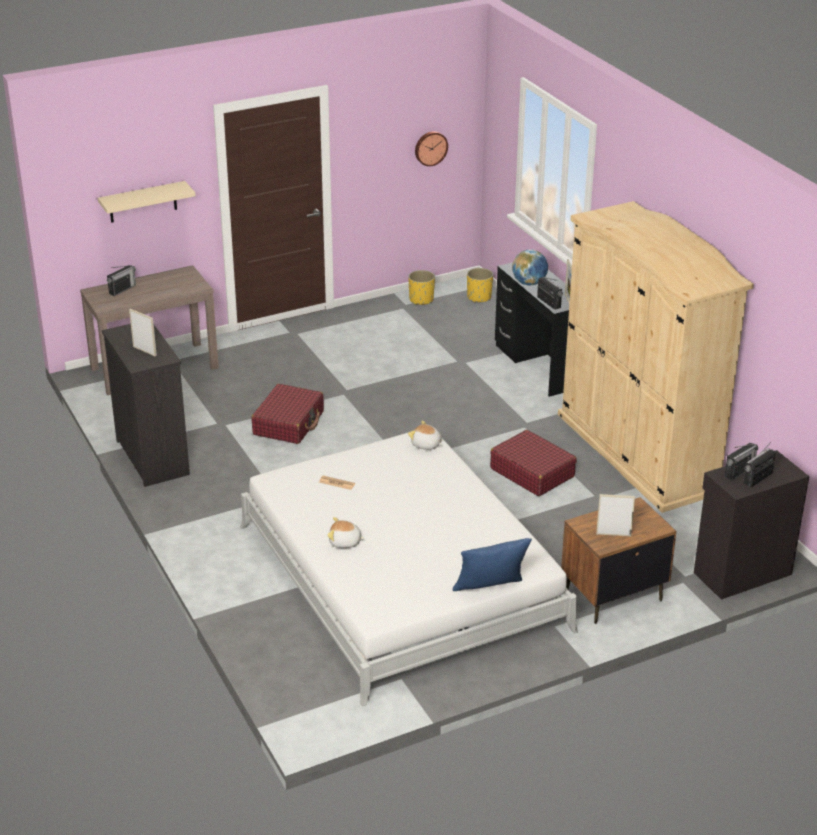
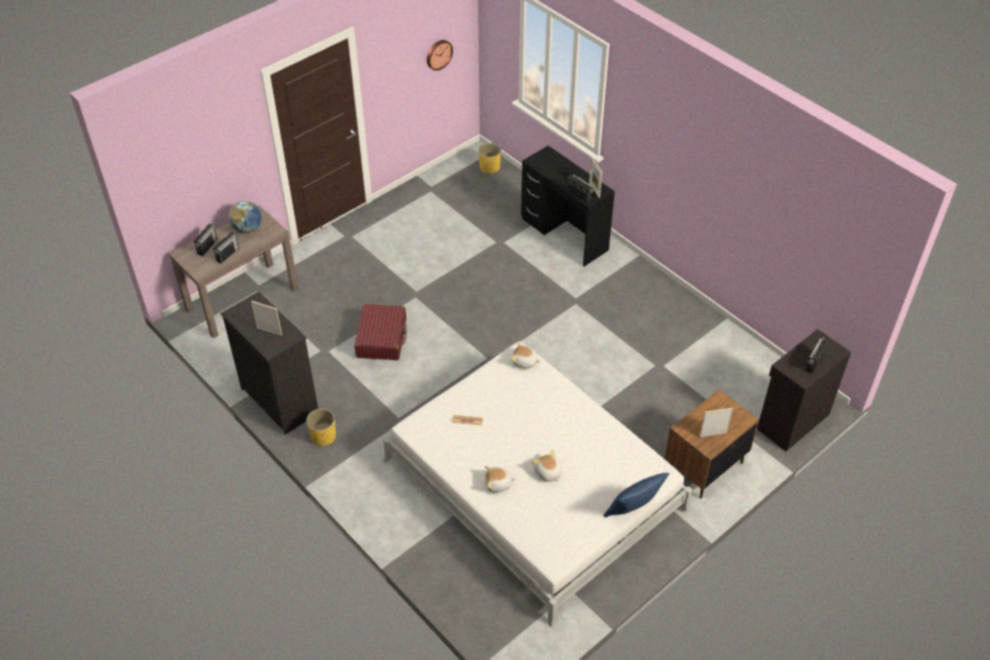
camera: 15 degrees left, 15 degrees up
beige shelf [98,181,195,223] -> none
yellow planter [408,270,435,305] -> yellow planter moved to [306,409,336,446]
red suitcase [490,430,577,496] -> none
globe [512,249,548,285] -> globe moved to [229,201,262,233]
beige wardrobe [558,201,754,513] -> none
radio [724,443,758,481] -> radio moved to [213,232,240,264]
none -> plush toy [532,450,562,482]

